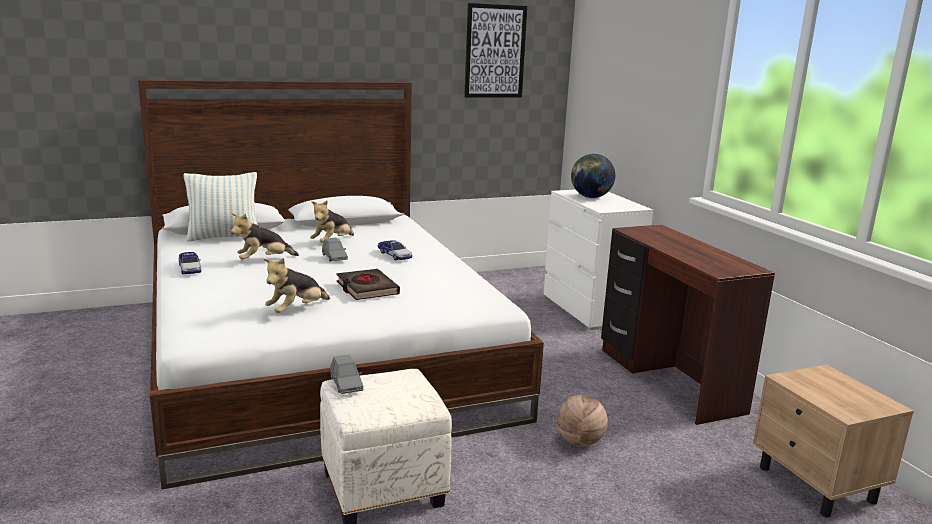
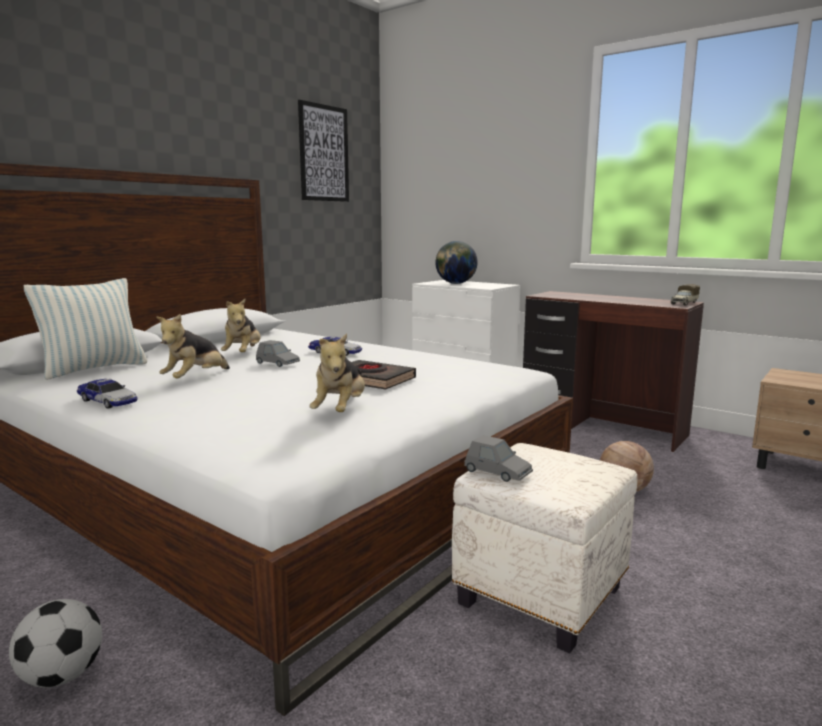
camera: 30 degrees left, 5 degrees down
none -> football [9,599,102,688]
none -> toy truck [671,284,700,306]

